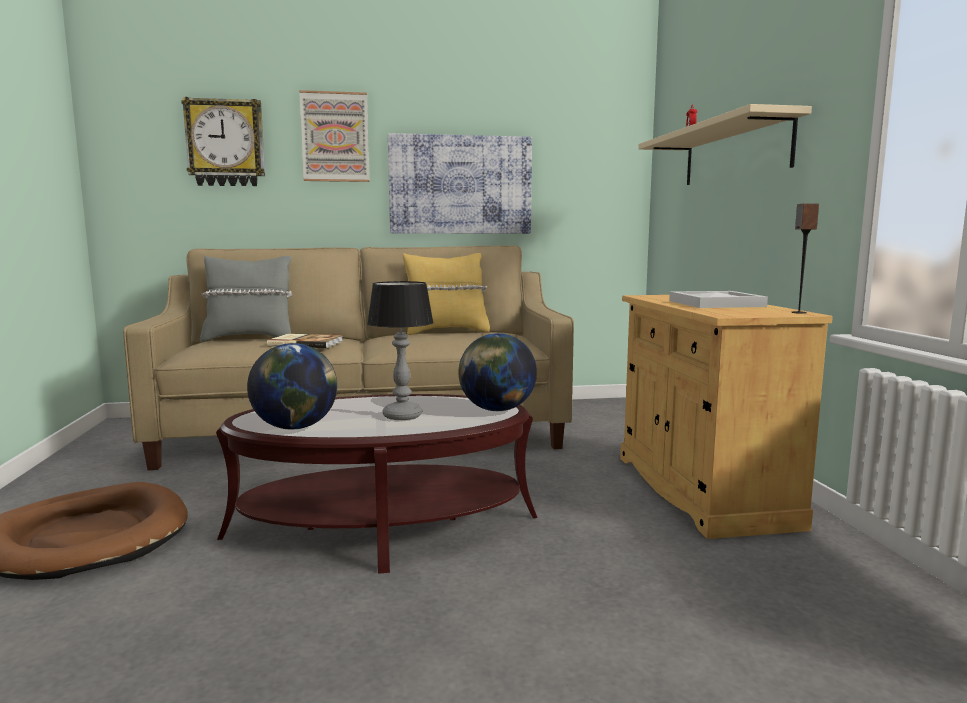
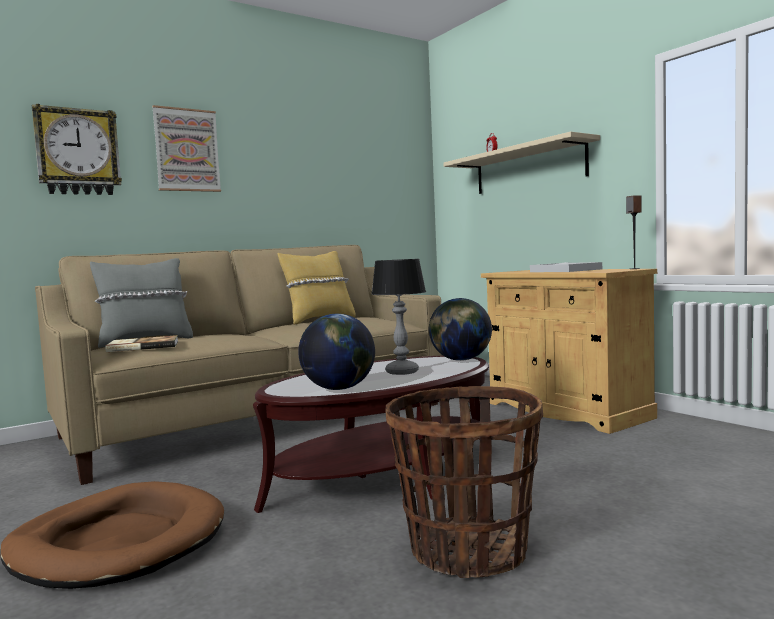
camera: 25 degrees left, 5 degrees down
book [267,334,343,348] -> book moved to [105,335,178,352]
picture [388,133,532,234] -> none
none -> basket [385,386,543,578]

